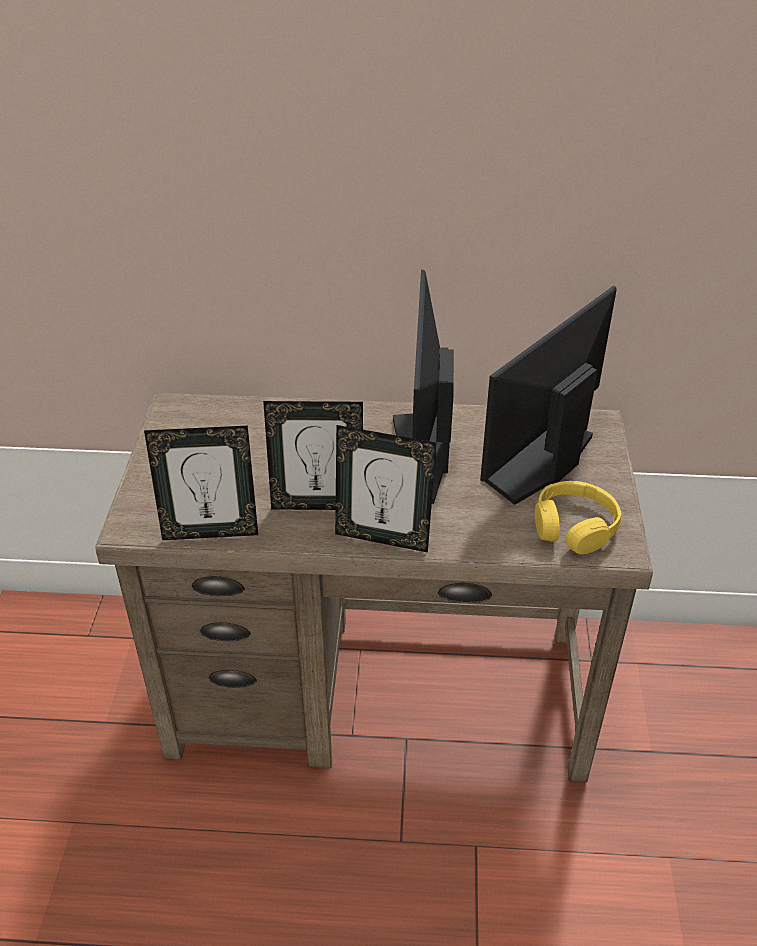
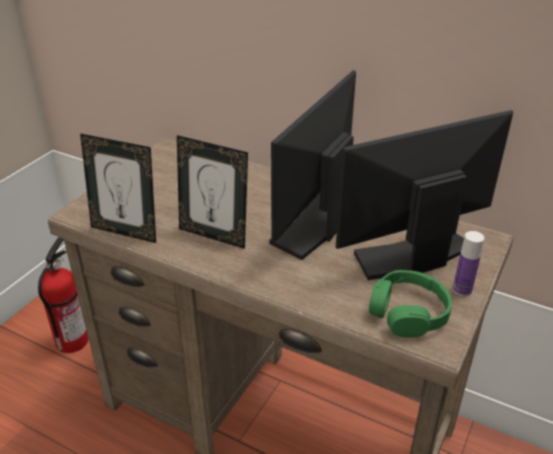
camera: 25 degrees right, 5 degrees down
picture frame [335,425,436,553] -> none
yellow headphones [535,481,621,555] -> green headphones [369,270,452,338]
none -> fire extinguisher [38,237,89,353]
none -> bottle [453,231,484,296]

